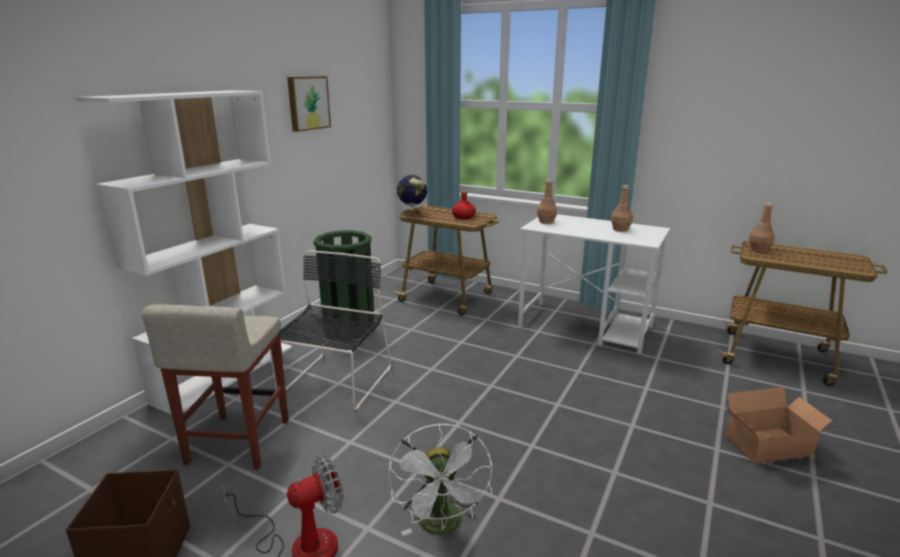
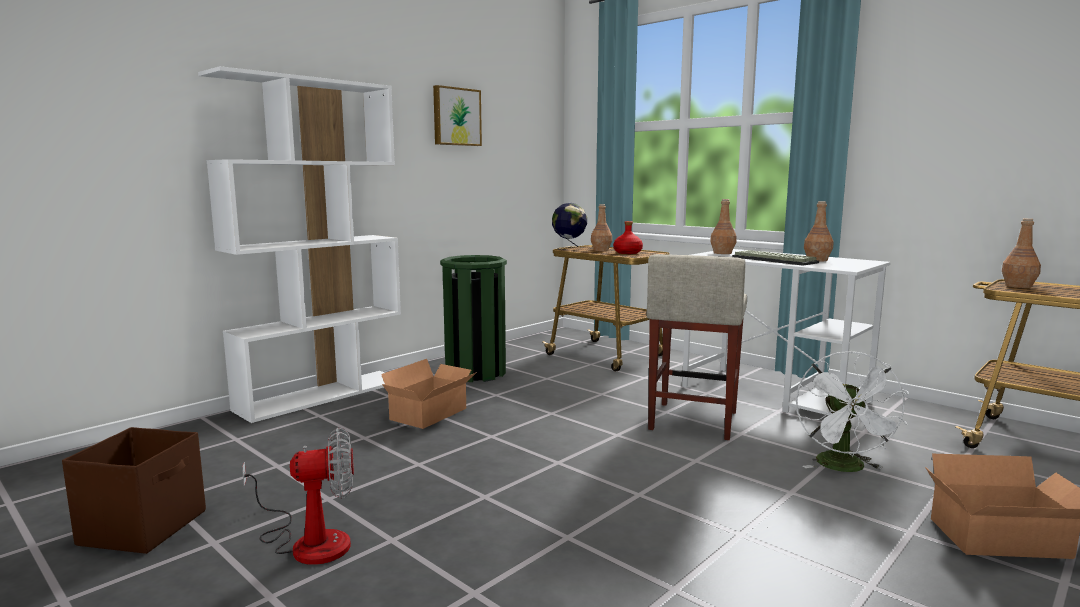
camera: 15 degrees right, 10 degrees down
beige stool [142,304,289,470] -> beige stool moved to [646,254,747,440]
black chair [270,250,391,410] -> cardboard box [381,359,477,429]
white fan [388,423,492,536] -> white fan moved to [796,351,909,472]
none -> brown bottle [591,204,612,251]
none -> keyboard [732,250,819,266]

